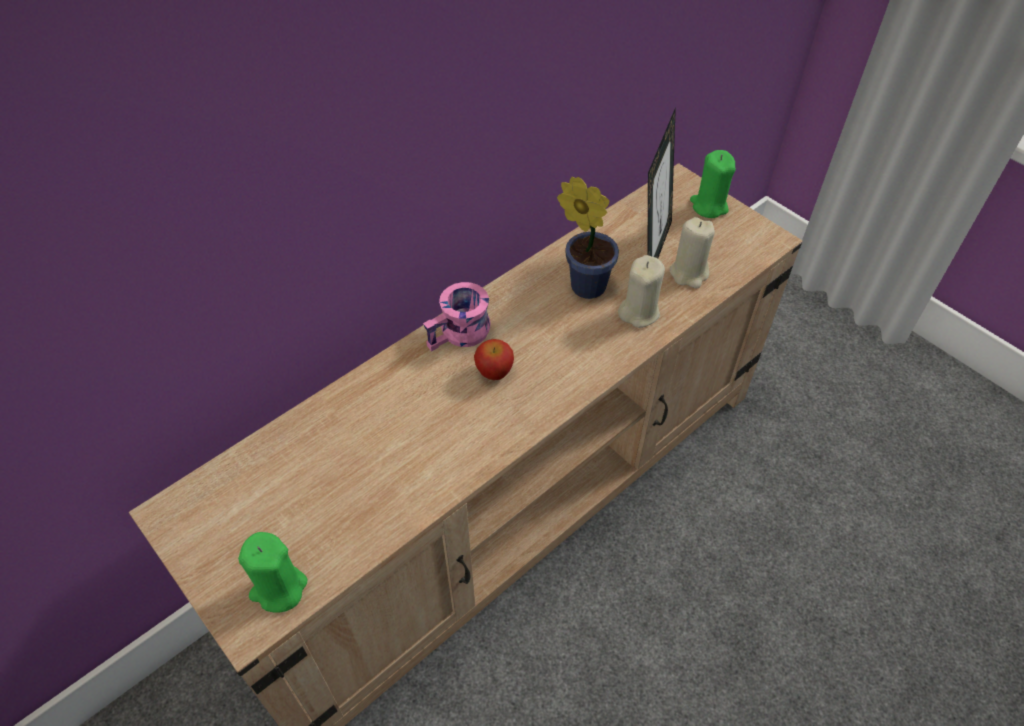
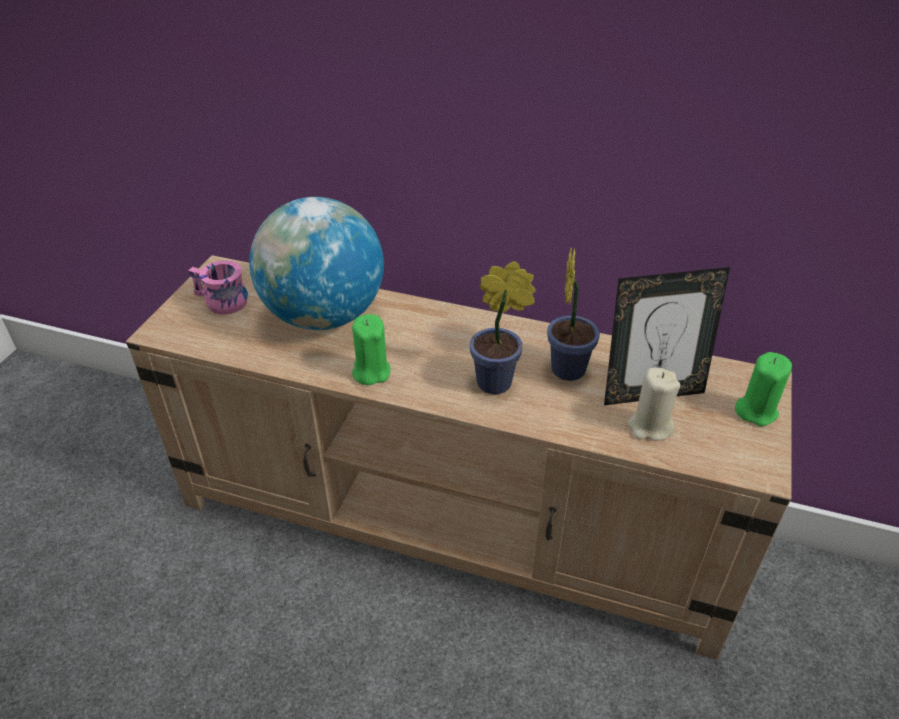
camera: 60 degrees right, 10 degrees down
green candle [238,532,307,613] -> green candle moved to [352,314,391,385]
pink mug [423,282,491,352] -> pink mug moved to [188,260,248,315]
apple [474,339,514,380] -> none
beige candle [618,255,665,328] -> none
none -> globe [249,197,384,330]
none -> potted plant [470,261,535,394]

